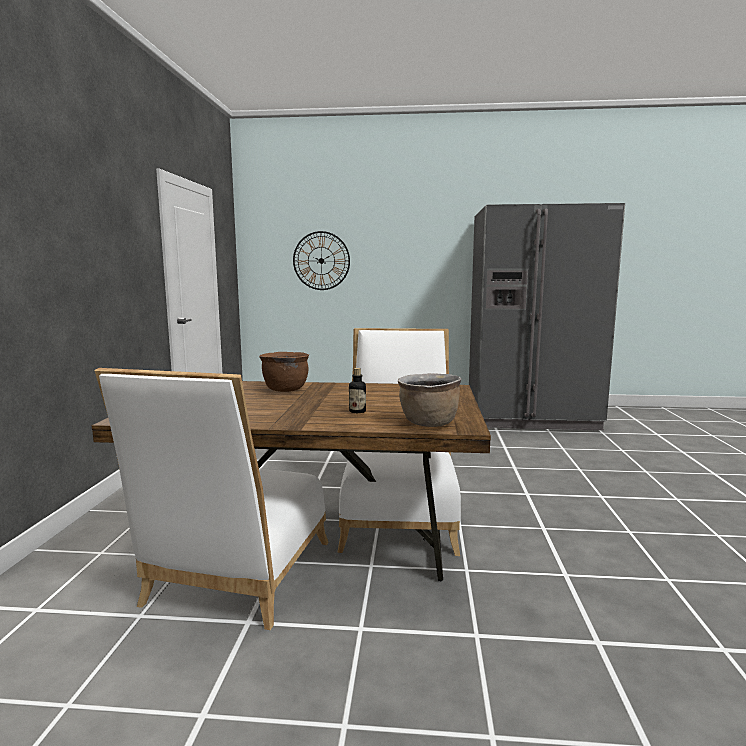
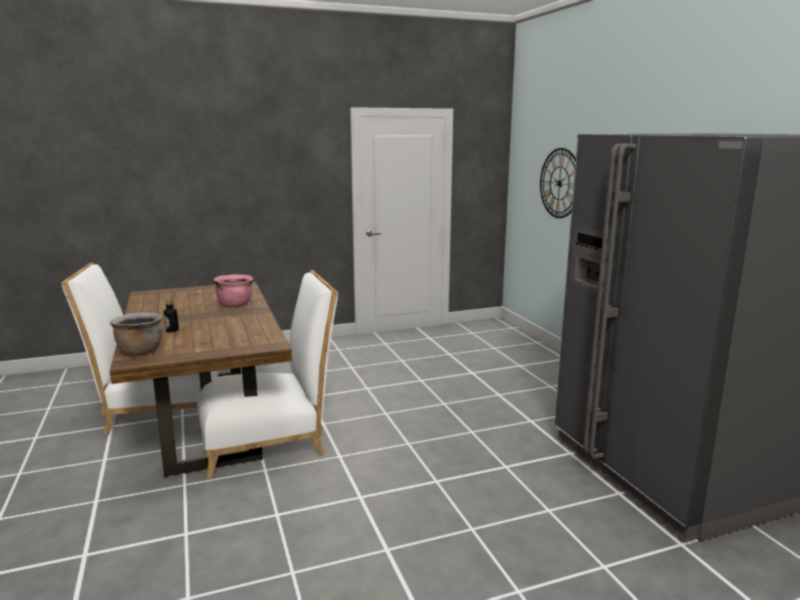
camera: 65 degrees right, 5 degrees up
brown cooking pot [259,352,309,392] -> pink cooking pot [214,275,253,307]

